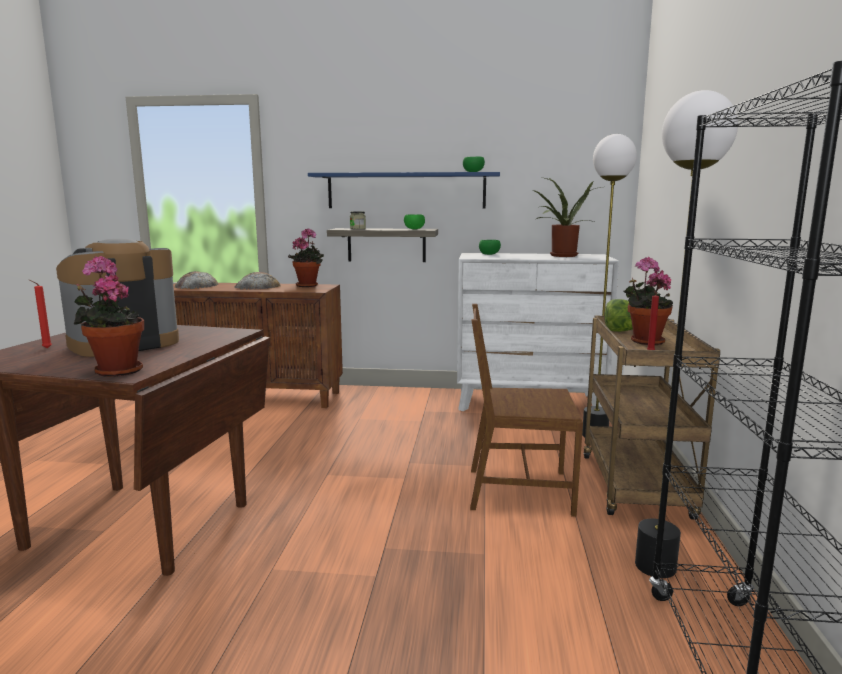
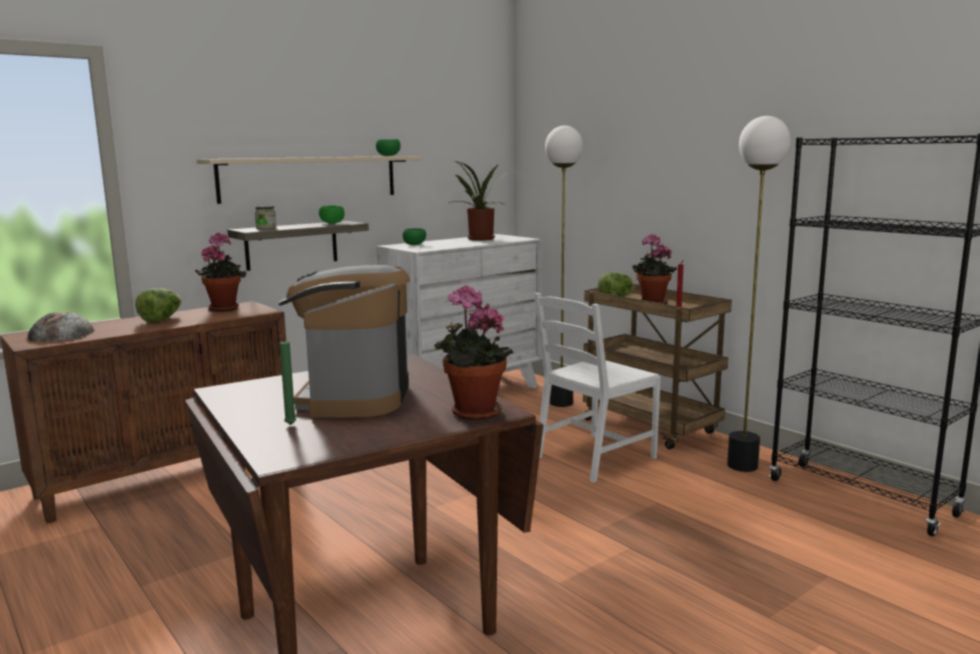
camera: 45 degrees left, 0 degrees up
red candle [29,280,52,349] -> green candle [279,335,296,425]
bread [234,272,281,290] -> lettuce [136,288,181,323]
blue shelf [308,172,500,208] -> beige shelf [196,156,421,204]
brown chair [470,304,583,517] -> white chair [534,293,661,483]

